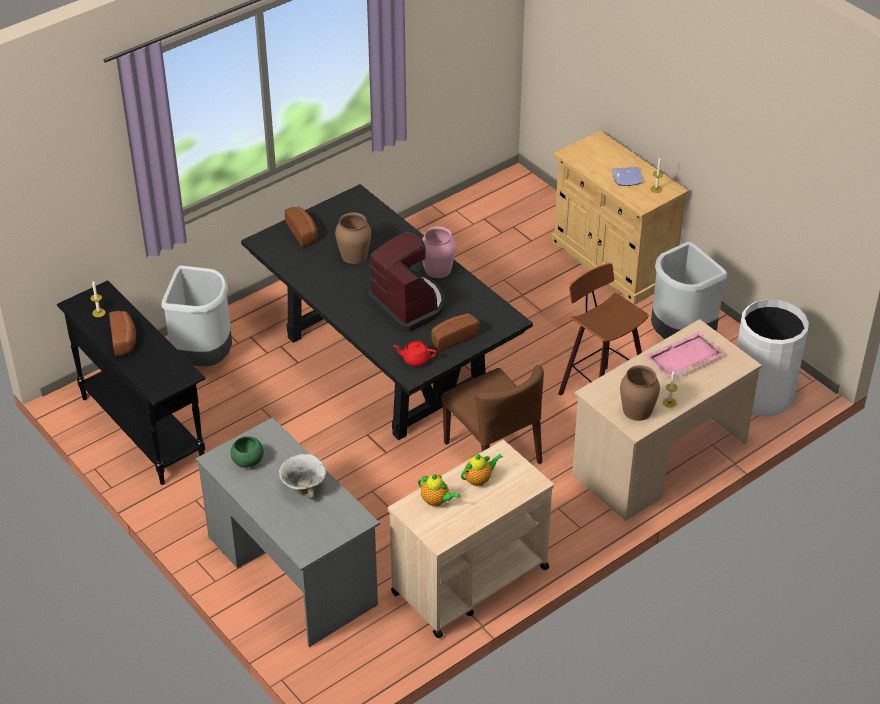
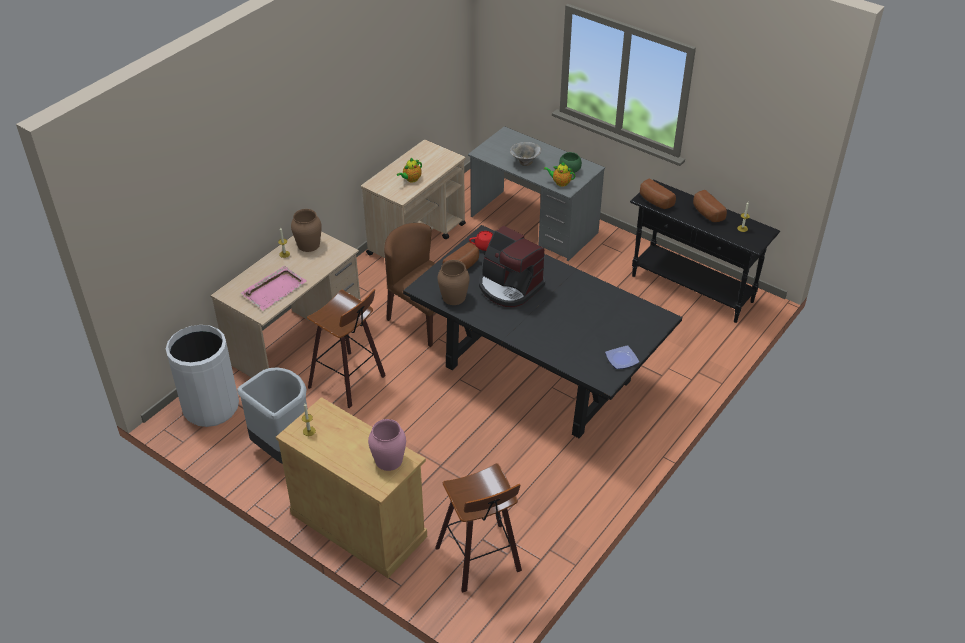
camera: 165 degrees right, 0 degrees up
grey trash can [161,266,232,366] -> none
bread [285,207,318,247] -> bread moved to [640,179,676,209]
brown vase [335,212,371,264] -> brown vase moved to [438,260,470,305]
teapot [418,474,460,507] -> teapot moved to [544,162,575,187]
pink vase [422,226,456,278] -> pink vase moved to [368,419,406,471]
plate [612,167,643,186] -> plate moved to [605,345,639,369]
none -> stool [435,463,522,593]

